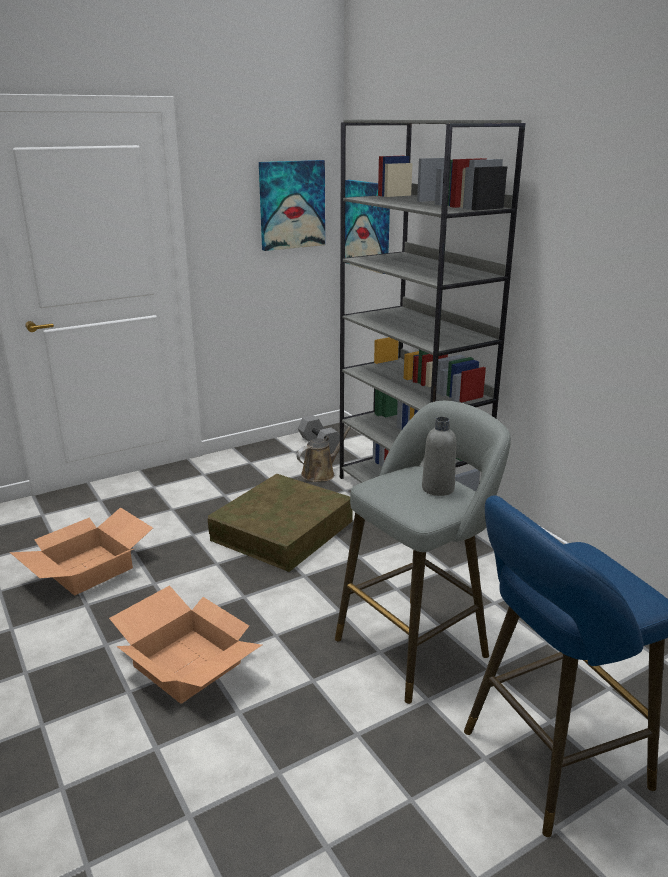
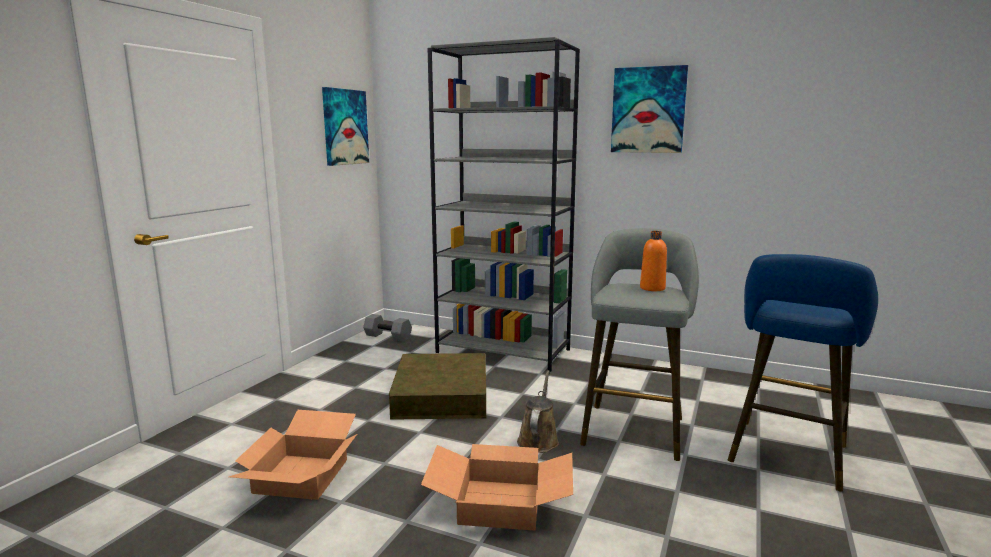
camera: 35 degrees left, 10 degrees down
brown watering can [297,427,351,482] -> brown watering can moved to [517,370,559,453]
picture [345,180,390,274] -> picture moved to [611,65,688,153]
grey bottle [422,417,456,496] -> orange bottle [640,231,667,291]

